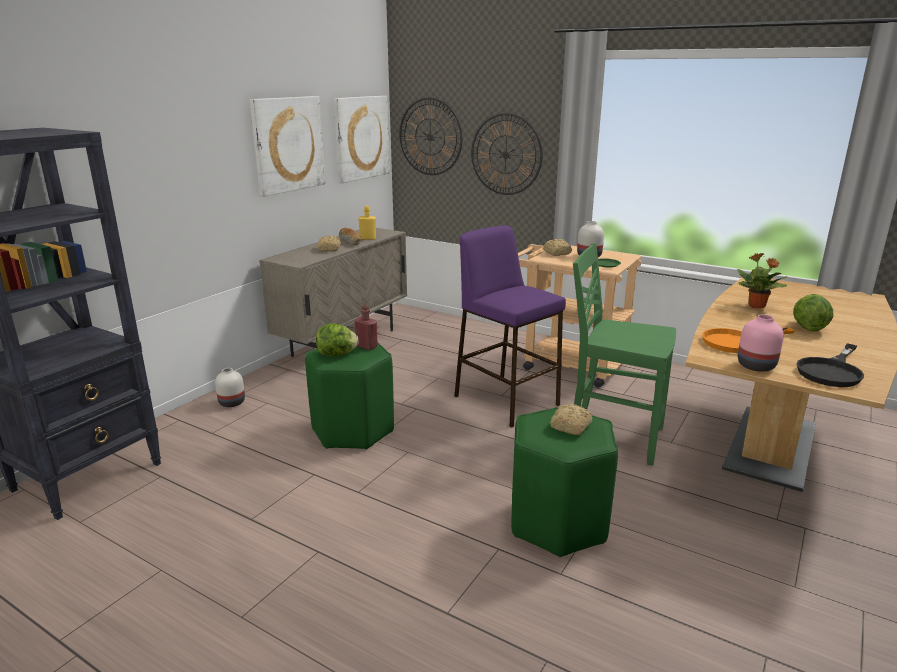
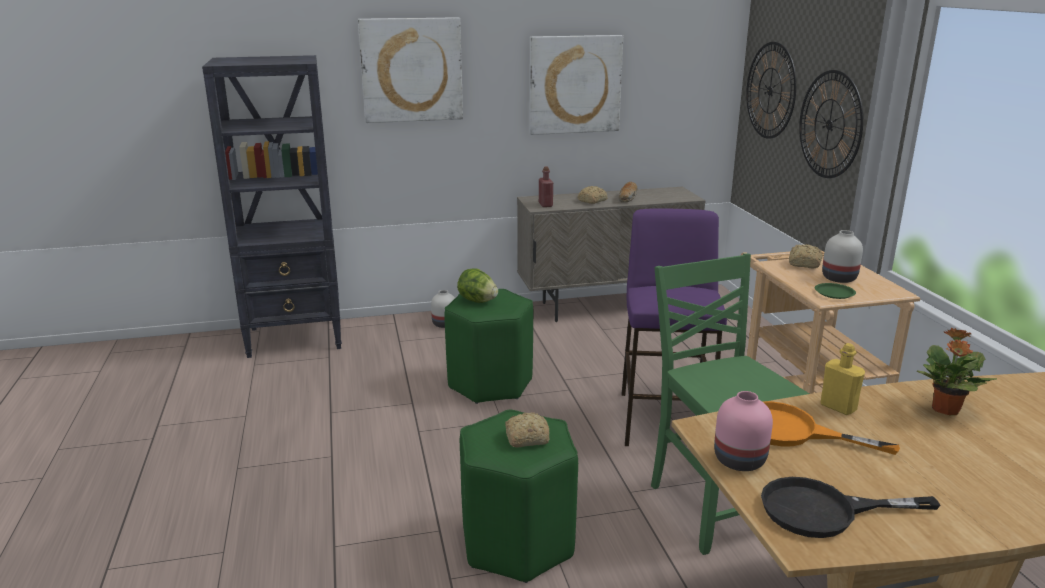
camera: 45 degrees right, 0 degrees up
picture [334,96,390,183] -> picture moved to [358,17,463,123]
red bottle [354,305,378,350] -> red bottle moved to [539,166,553,207]
yellow bottle [358,206,376,240] -> yellow bottle moved to [821,343,865,415]
lettuce [793,294,833,332] -> none

